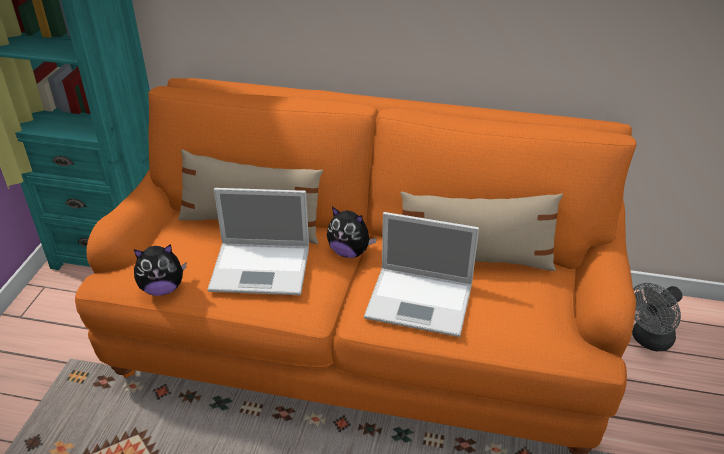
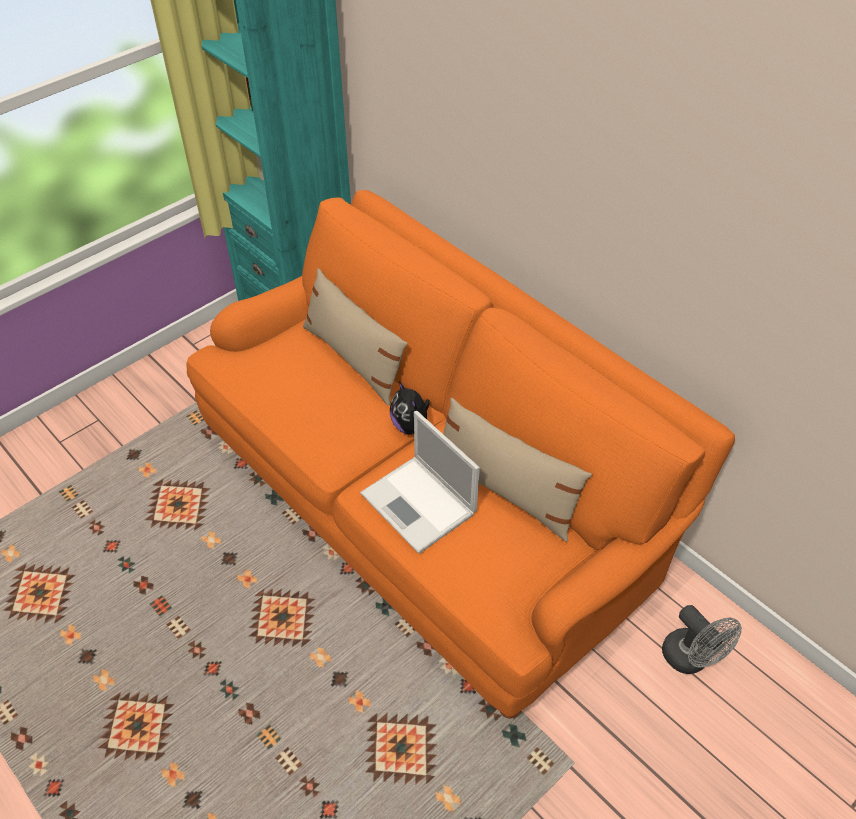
camera: 35 degrees right, 10 degrees up
plush toy [134,244,186,296] -> none
laptop [208,188,309,295] -> none
grey fan [632,283,682,351] -> grey fan turned 120 degrees counterclockwise [662,605,742,674]

